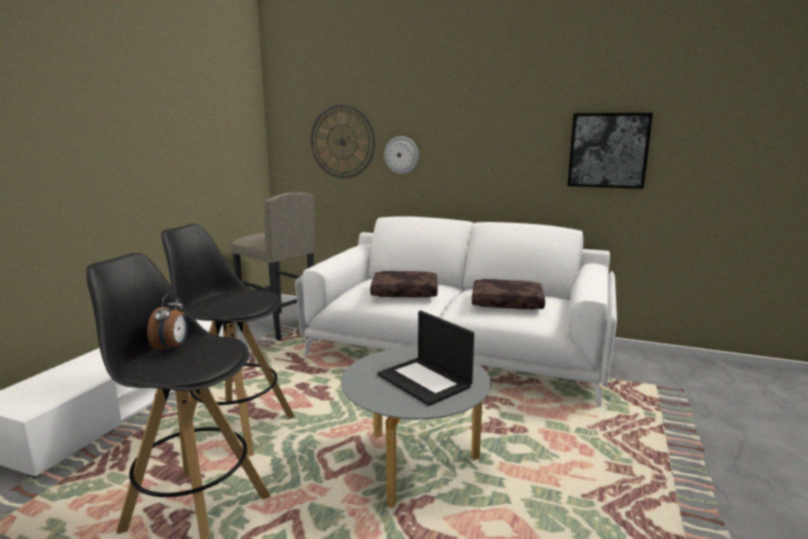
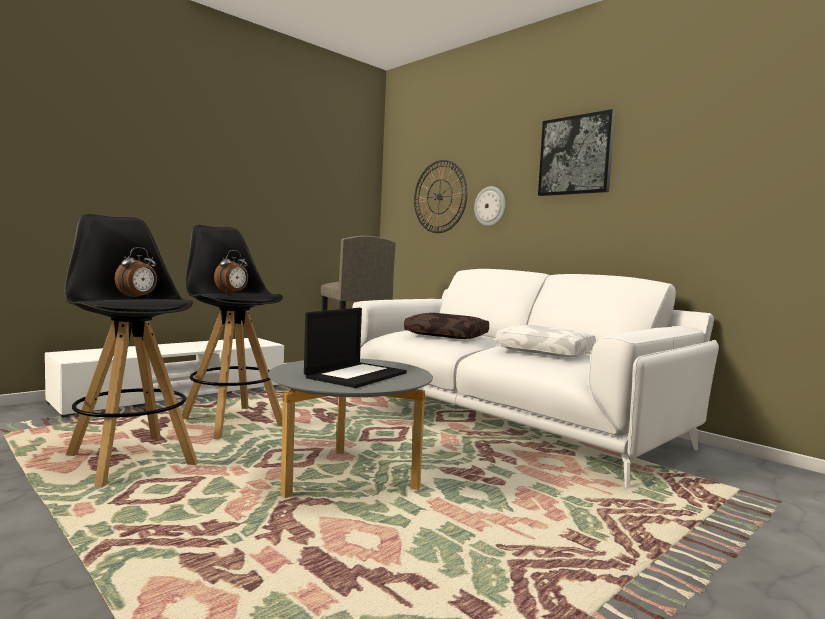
camera: 25 degrees right, 10 degrees down
laptop [377,310,474,406] -> laptop turned 135 degrees counterclockwise [304,308,407,388]
brown pillow [472,279,545,310] -> white pillow [495,325,596,357]
picture [568,113,653,189] -> picture moved to [538,109,615,196]
none -> alarm clock [214,250,248,293]

